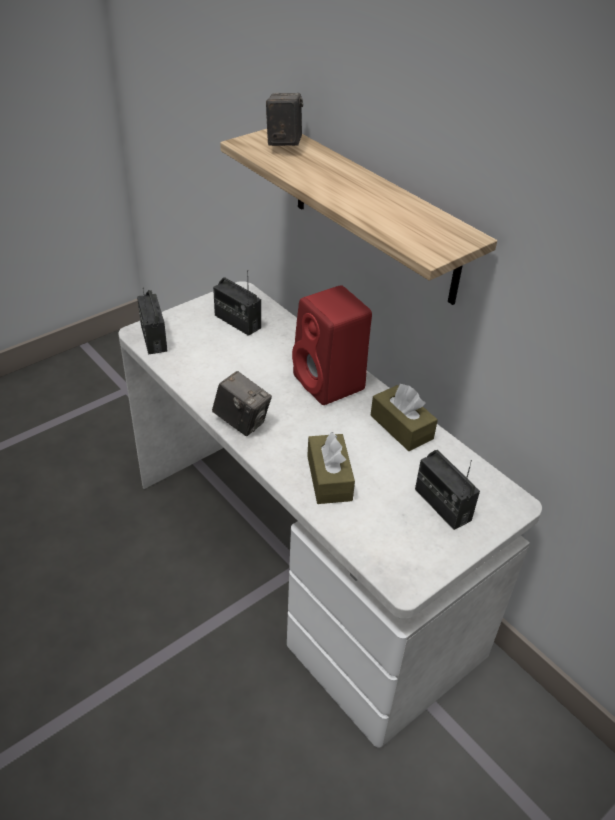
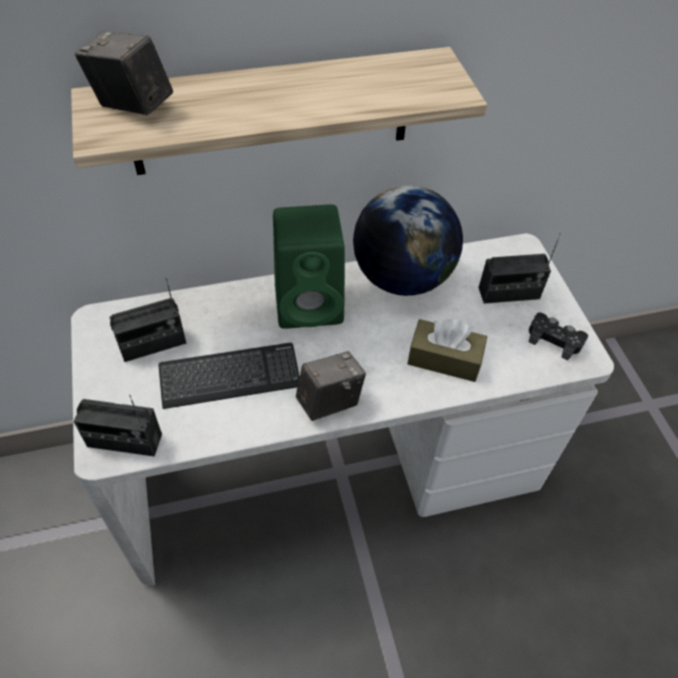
camera: 65 degrees left, 10 degrees up
red speaker [292,285,372,405] -> green speaker [273,204,345,329]
brown tissue box [370,383,438,451] -> globe [353,185,463,296]
none -> keyboard [158,343,300,409]
none -> black game controller [529,312,588,360]

